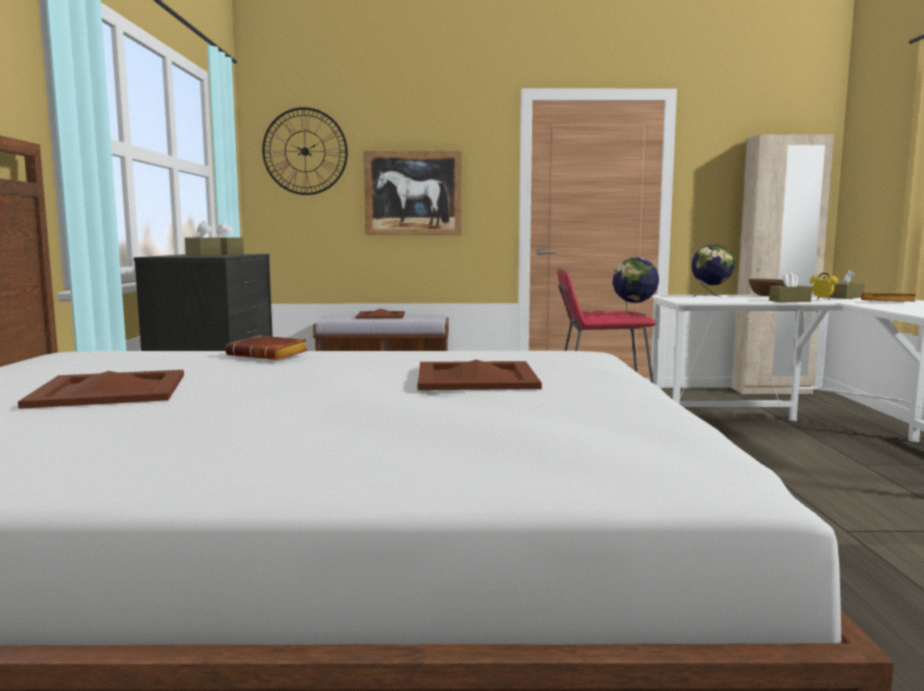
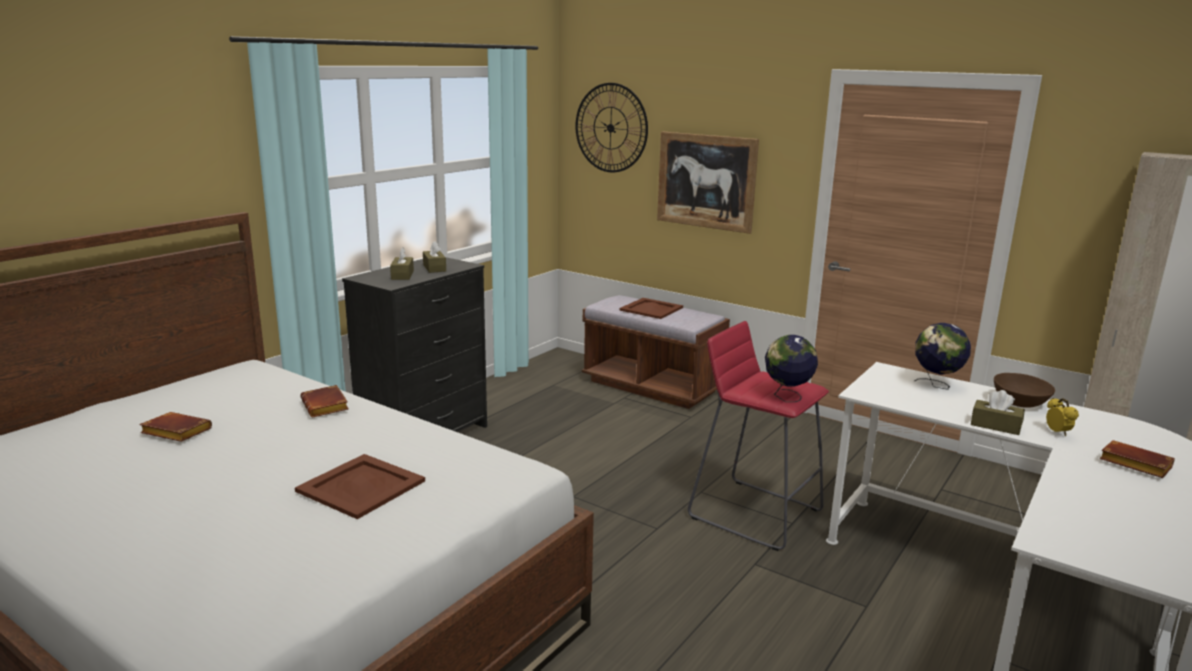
camera: 35 degrees right, 10 degrees up
brown tray [18,370,184,409] -> brown book [140,412,212,442]
brown tissue box [829,270,865,299] -> none

